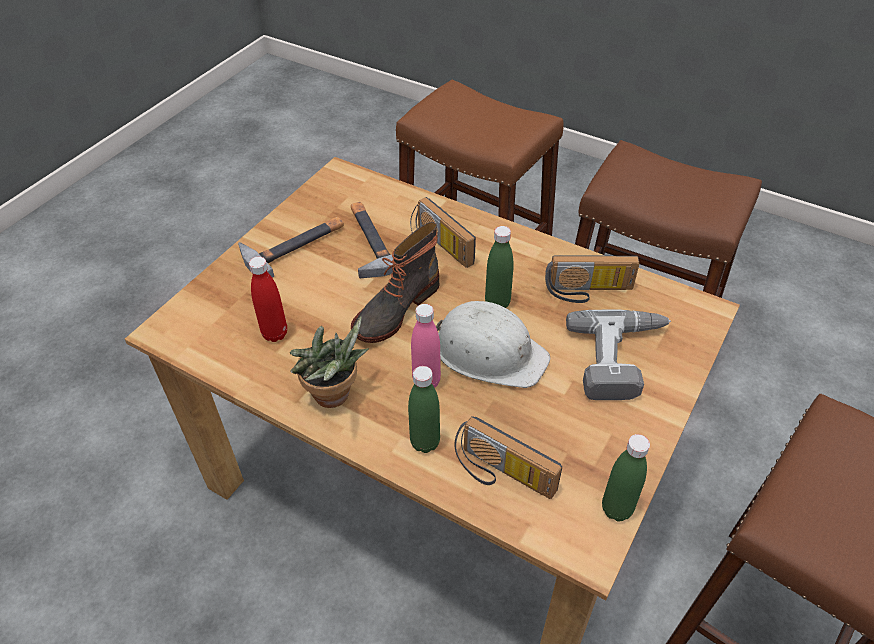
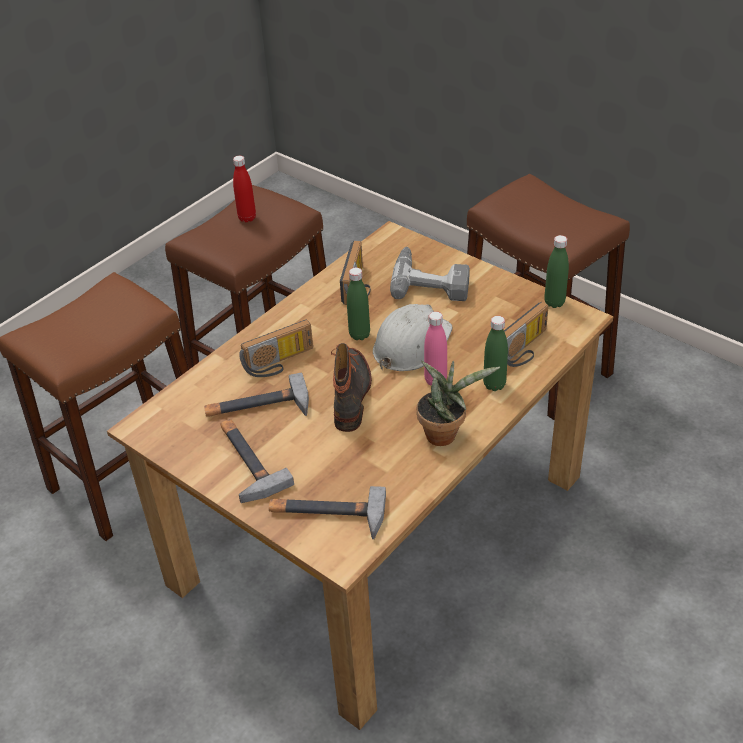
camera: 80 degrees left, 5 degrees down
red bottle [249,257,287,342] -> red bottle moved to [233,156,256,222]
boot [351,222,439,343] -> boot turned 135 degrees counterclockwise [331,343,372,432]
none -> hammer [269,486,386,539]

